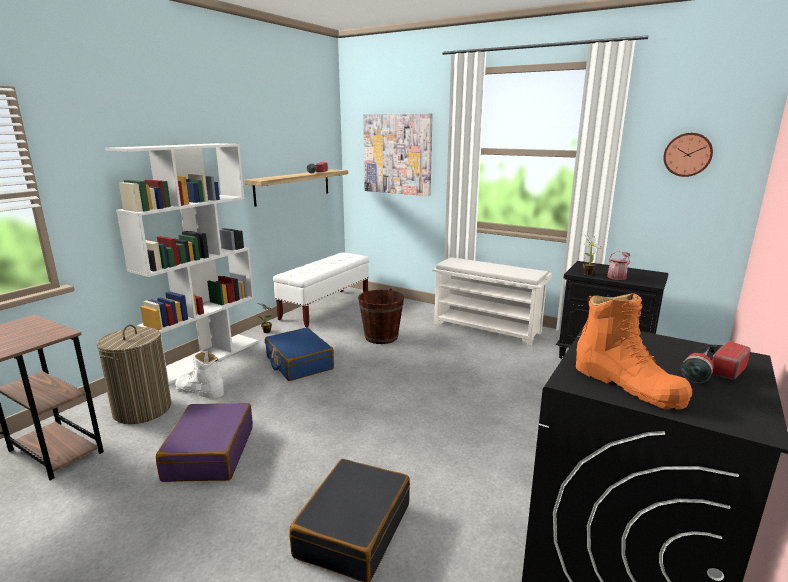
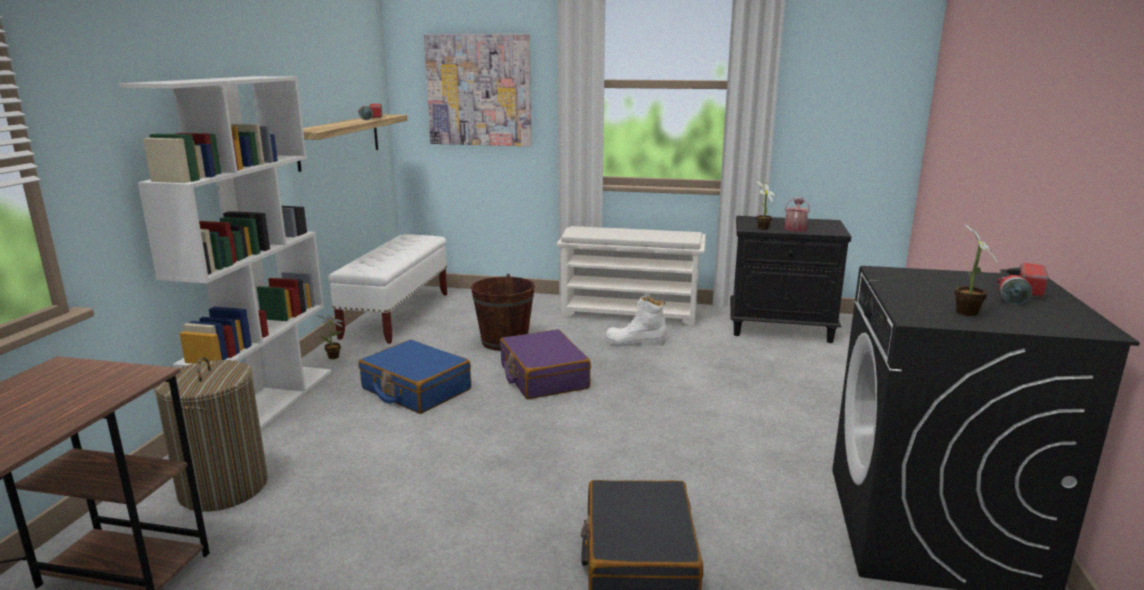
camera: 20 degrees left, 0 degrees up
purple suitcase [156,403,253,482] -> purple suitcase moved to [500,329,591,399]
white boot [175,351,224,399] -> white boot moved to [606,296,667,346]
orange boot [576,293,692,410] -> potted plant [954,224,999,316]
wall clock [663,133,713,177] -> none

